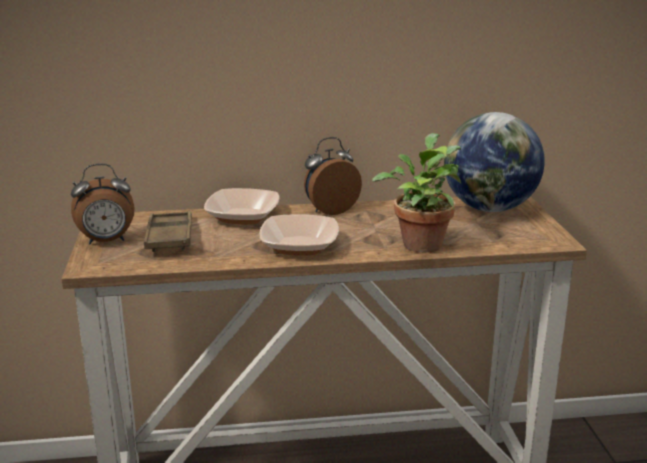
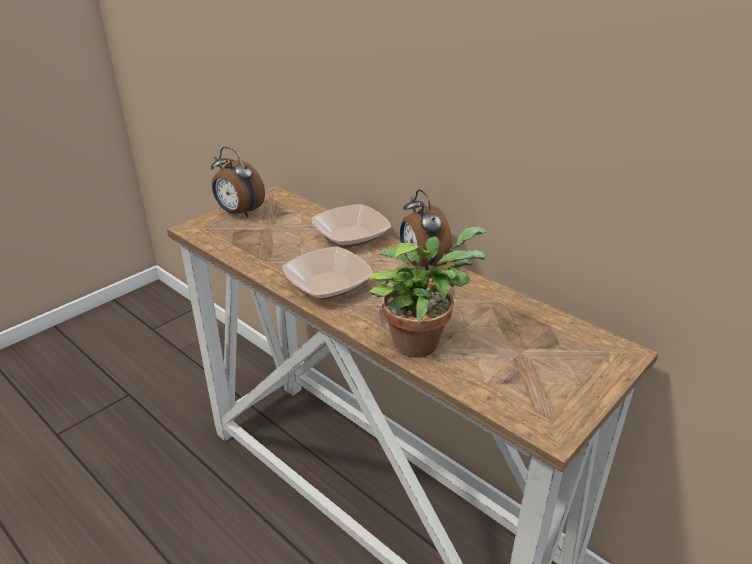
camera: 50 degrees right, 10 degrees up
brown tray [144,211,192,252] -> none
alarm clock [304,137,362,215] -> alarm clock turned 135 degrees counterclockwise [400,189,452,270]
globe [444,112,545,212] -> none

